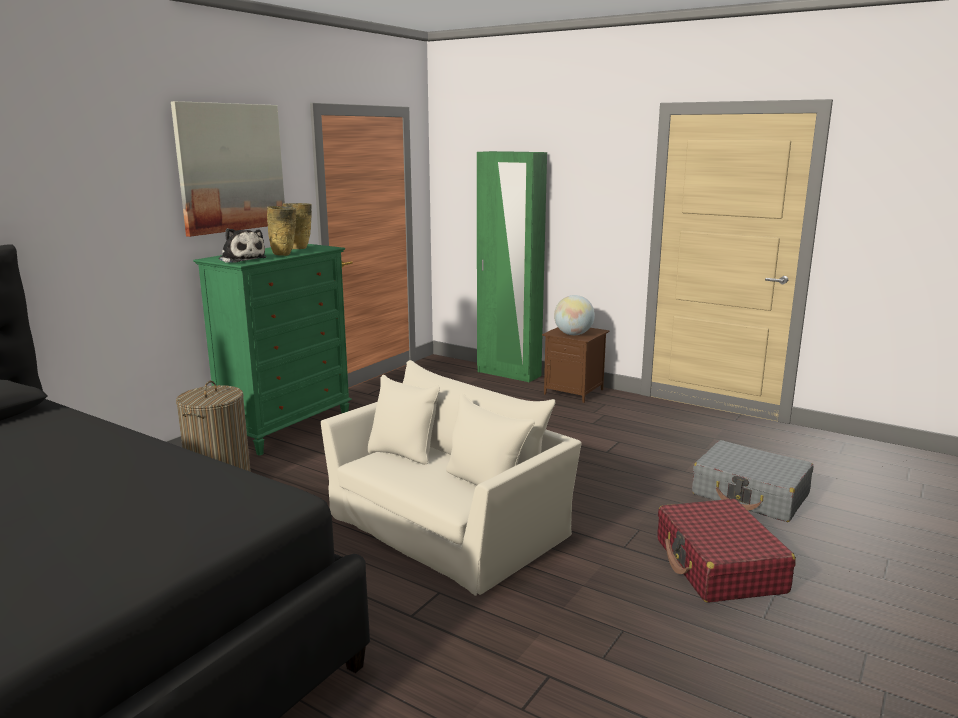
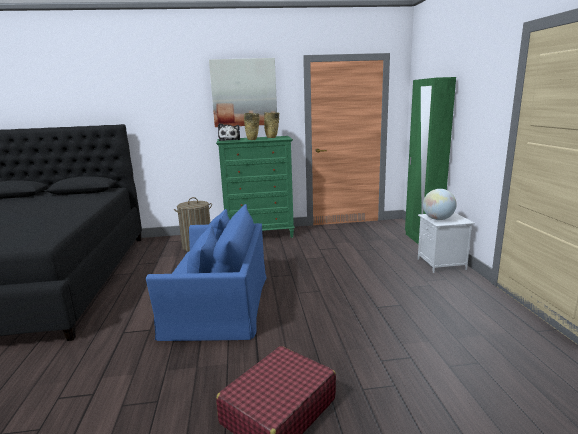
camera: 50 degrees right, 0 degrees up
beige armchair [321,360,582,596] -> blue armchair [146,204,267,341]
brown nightstand [542,327,610,403] -> grey nightstand [418,212,475,273]
grey suitcase [692,440,814,522] -> none

